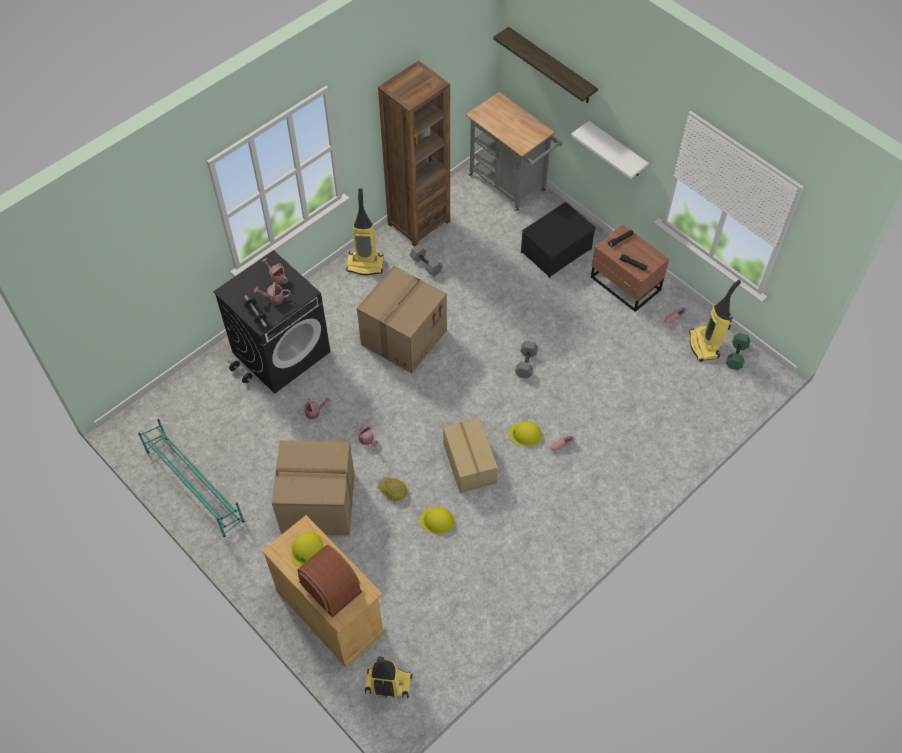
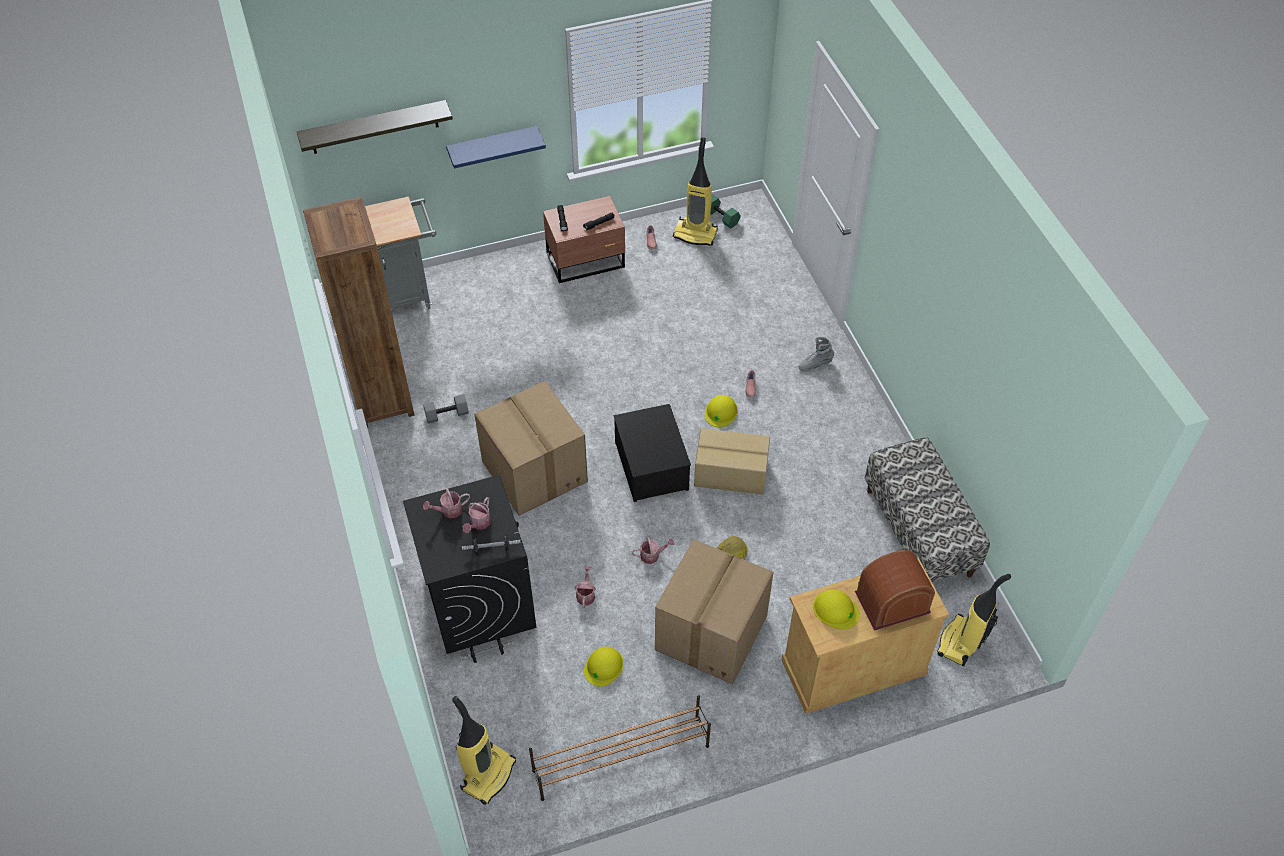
camera: 65 degrees left, 5 degrees down
turquoise shoe rack [138,419,244,537] -> brown shoe rack [529,695,711,801]
vacuum cleaner [346,188,384,275] -> vacuum cleaner moved to [452,696,516,805]
yellow hard hat [420,507,455,534] -> yellow hard hat moved to [584,647,624,686]
grey dumbbell [515,341,538,379] -> none
storage box [521,202,596,278] -> storage box moved to [614,404,691,502]
white shelf [571,121,649,179] -> blue shelf [446,126,546,169]
none -> grey boot [798,337,834,371]
none -> bench [865,437,990,582]

